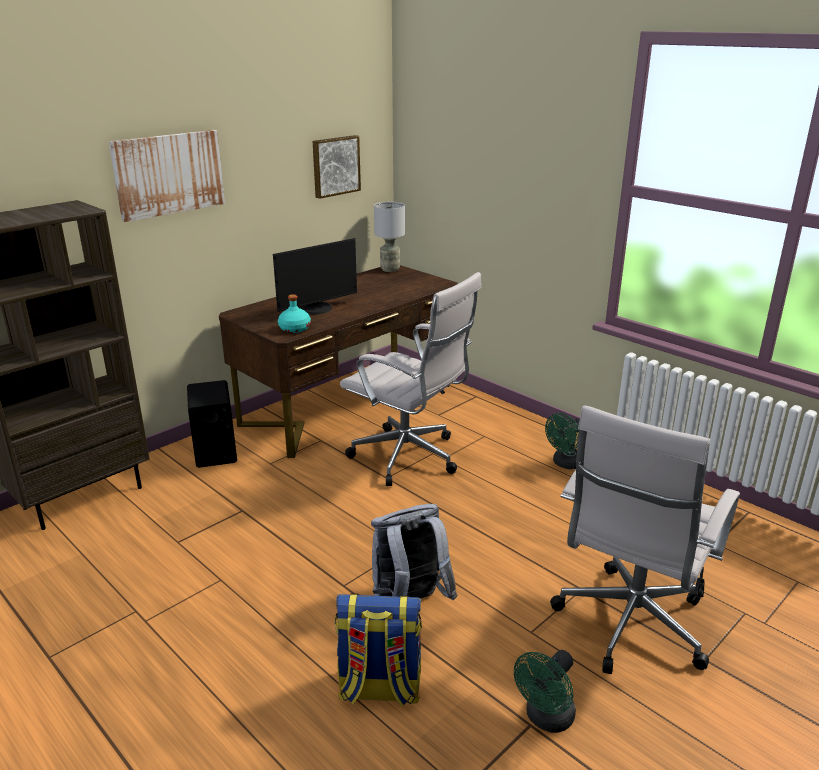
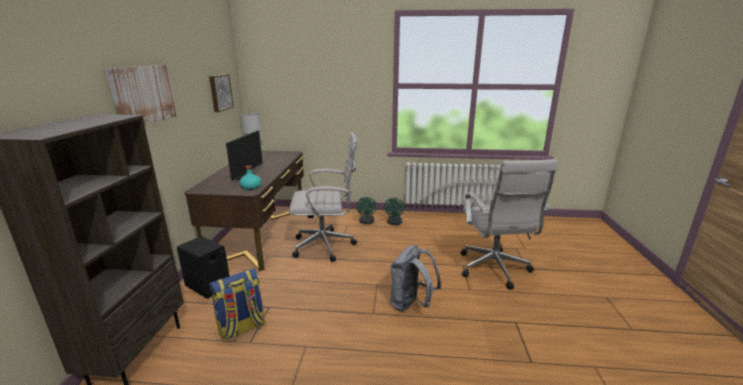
camera: 40 degrees left, 5 degrees down
backpack [335,594,422,707] -> backpack moved to [209,268,265,342]
green fan [514,650,576,733] -> green fan moved to [356,197,377,224]

